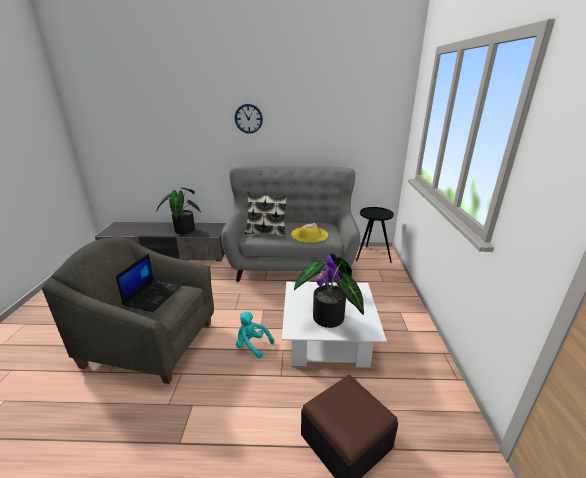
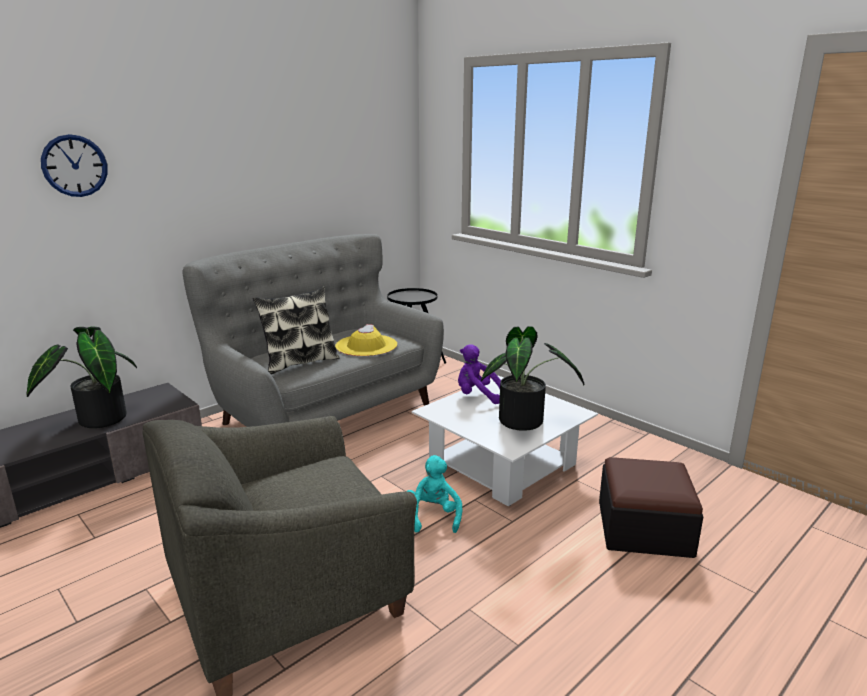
camera: 45 degrees left, 5 degrees down
laptop [116,253,181,312] -> none
wall clock [235,104,263,134] -> wall clock moved to [41,134,108,197]
turquoise plush toy [236,312,274,358] -> turquoise plush toy turned 105 degrees clockwise [407,455,462,533]

